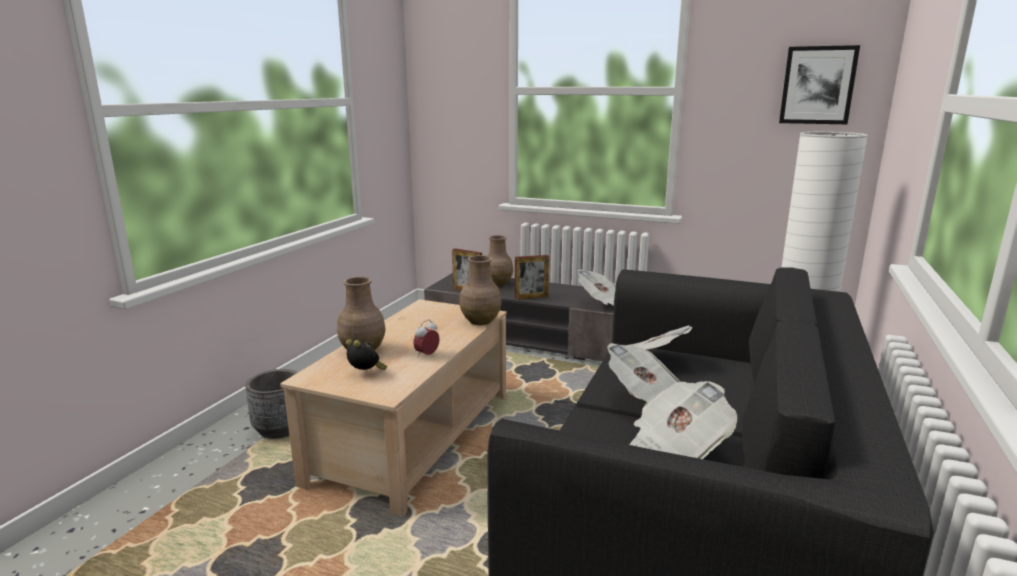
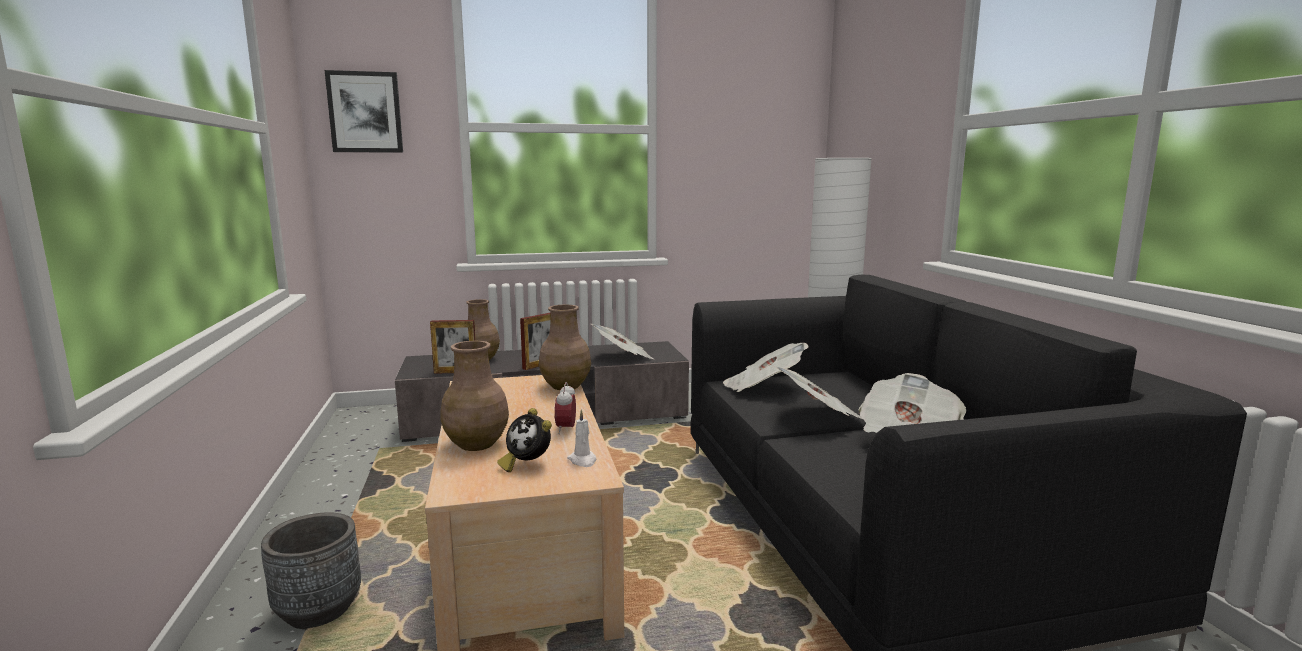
camera: 35 degrees left, 5 degrees down
alarm clock [346,339,387,370] -> alarm clock turned 150 degrees counterclockwise [497,408,552,472]
picture [779,45,860,124] -> picture moved to [325,70,403,153]
none -> white candle [567,410,597,467]

